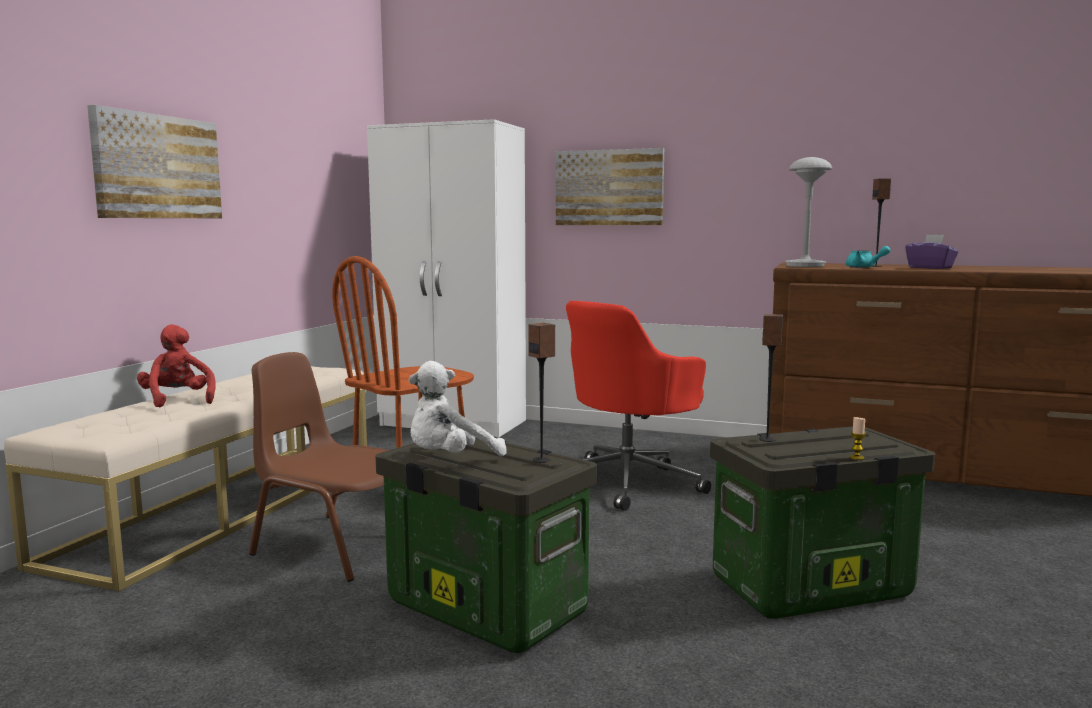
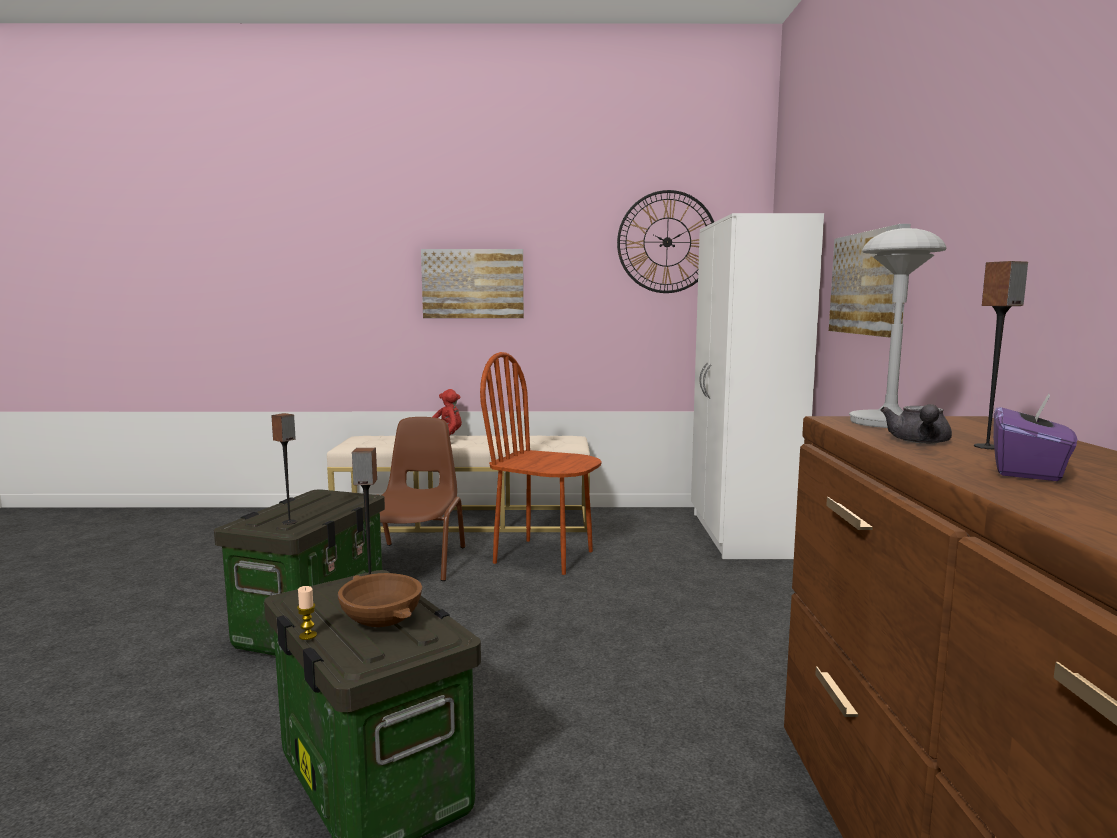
camera: 70 degrees right, 0 degrees up
white plush toy [408,361,507,457] -> none
red office chair [566,301,711,511] -> none
turquoise teapot [846,246,890,268] -> grey teapot [880,404,952,444]
none -> brown bowl [338,573,422,627]
none -> wall clock [617,190,714,293]

